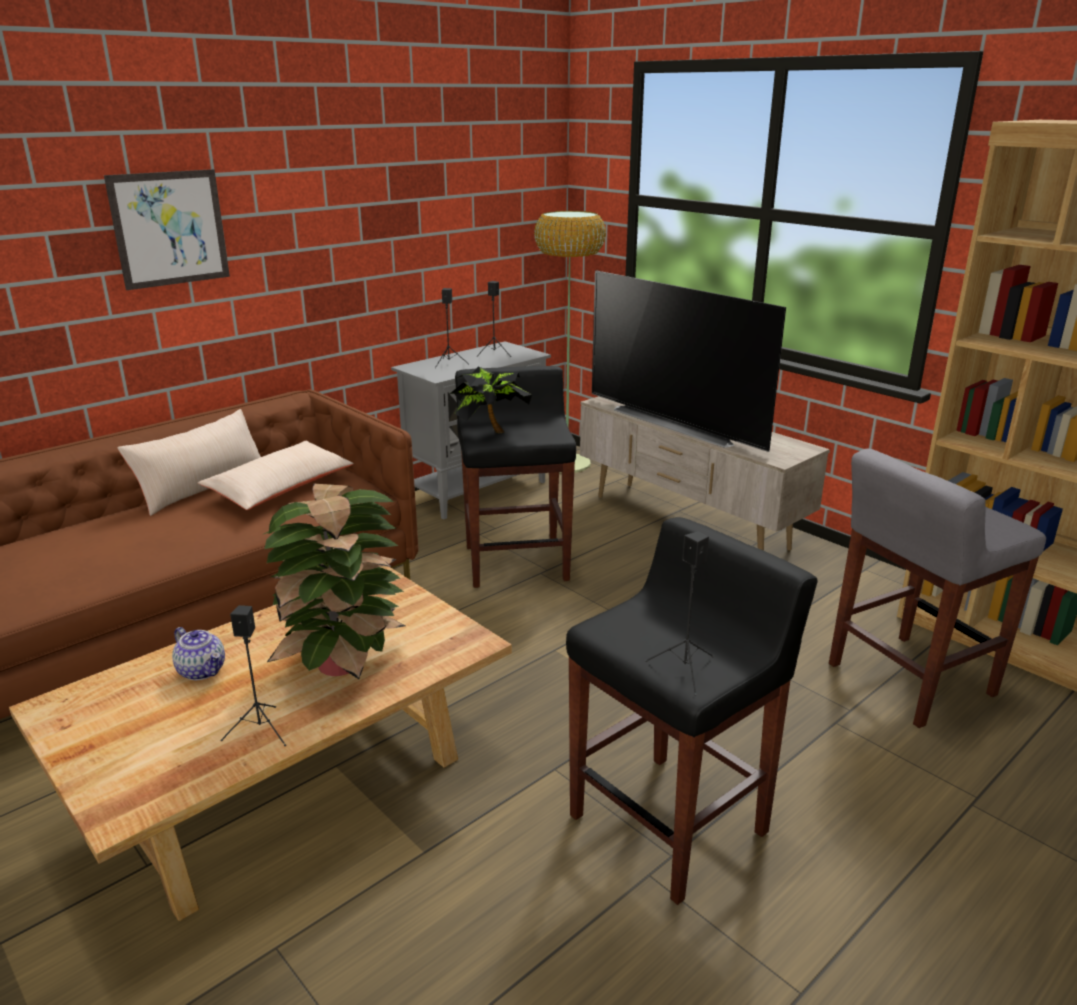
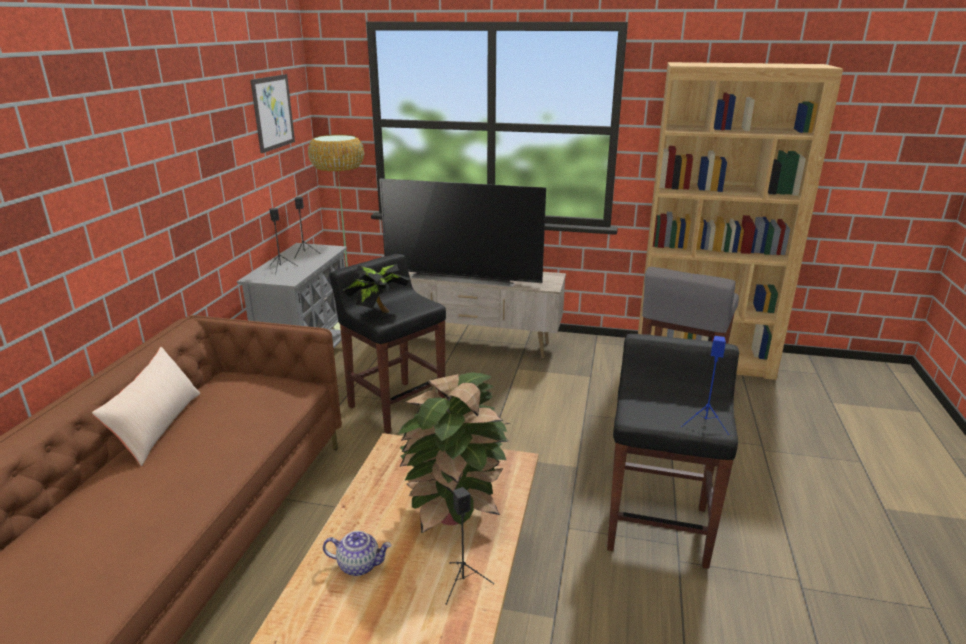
camera: 35 degrees left, 0 degrees up
picture [104,169,230,290] -> picture moved to [250,74,295,153]
beige pillow [198,441,354,510] -> none
black speaker [645,531,714,696] -> blue speaker [681,336,729,435]

